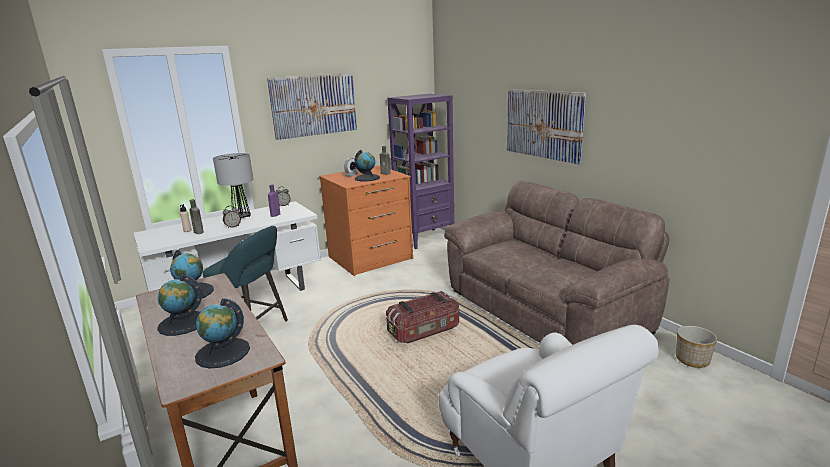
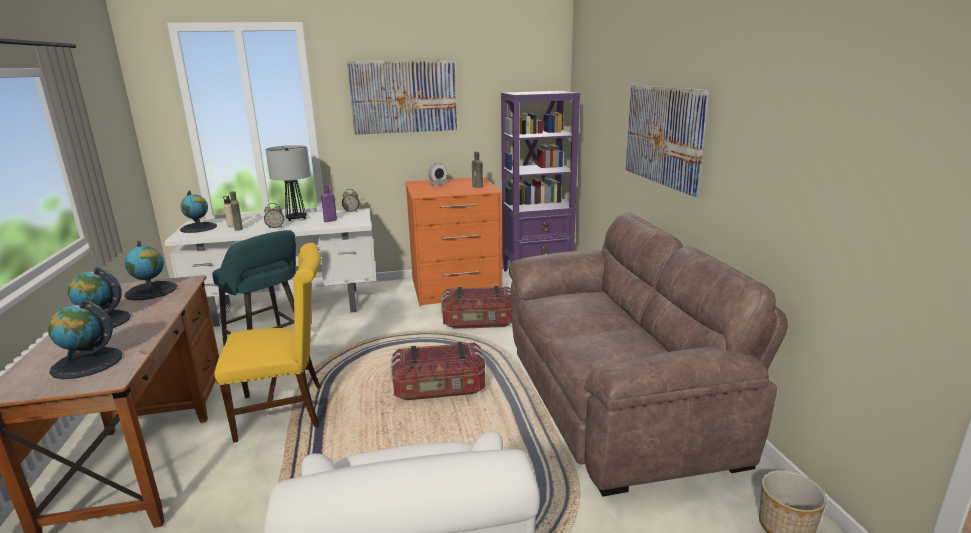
camera: 20 degrees right, 0 degrees up
globe [355,150,380,181] -> globe moved to [180,191,217,233]
none -> yellow chair [214,243,321,443]
none -> storage box [441,286,512,329]

